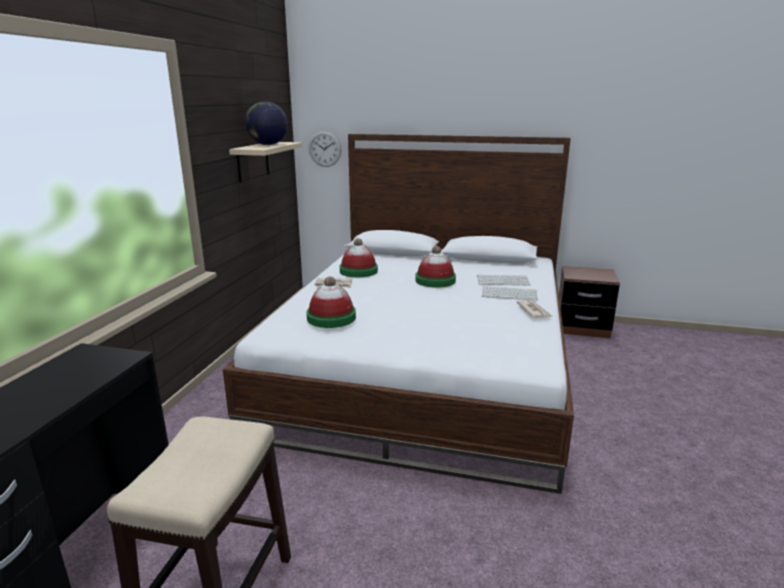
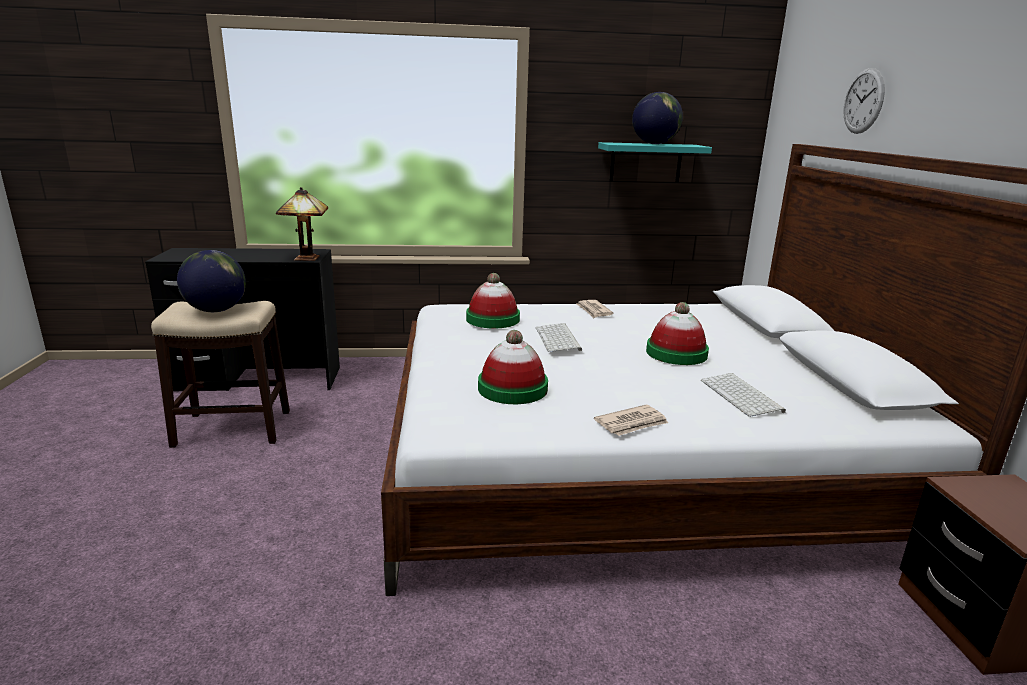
camera: 70 degrees right, 0 degrees up
beige shelf [229,142,302,183] -> turquoise shelf [598,142,712,183]
wall clock [309,131,342,167] -> wall clock moved to [844,68,885,134]
hat [340,238,378,277] -> hat moved to [478,330,548,404]
keyboard [482,286,538,301] -> keyboard moved to [535,323,582,352]
none -> globe [177,250,246,312]
none -> table lamp [276,187,328,261]

